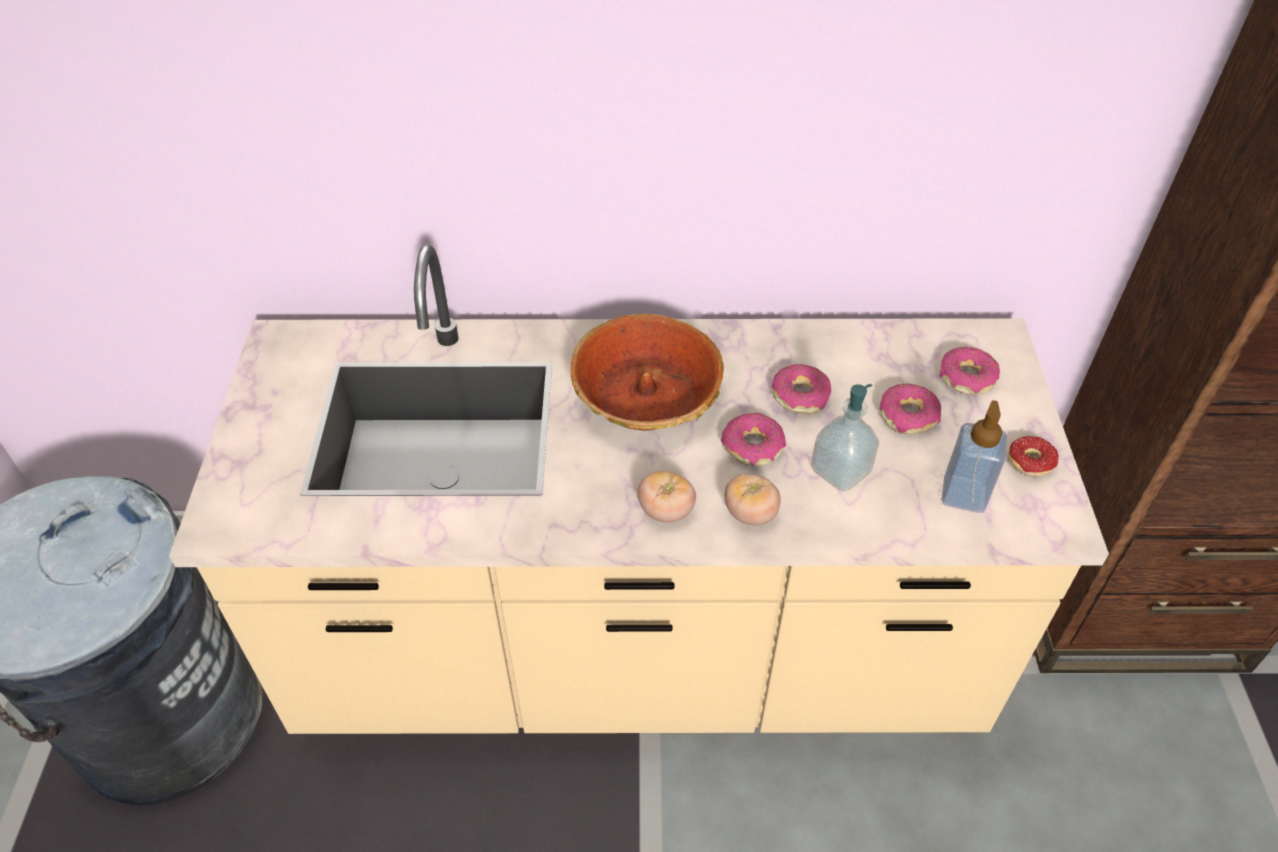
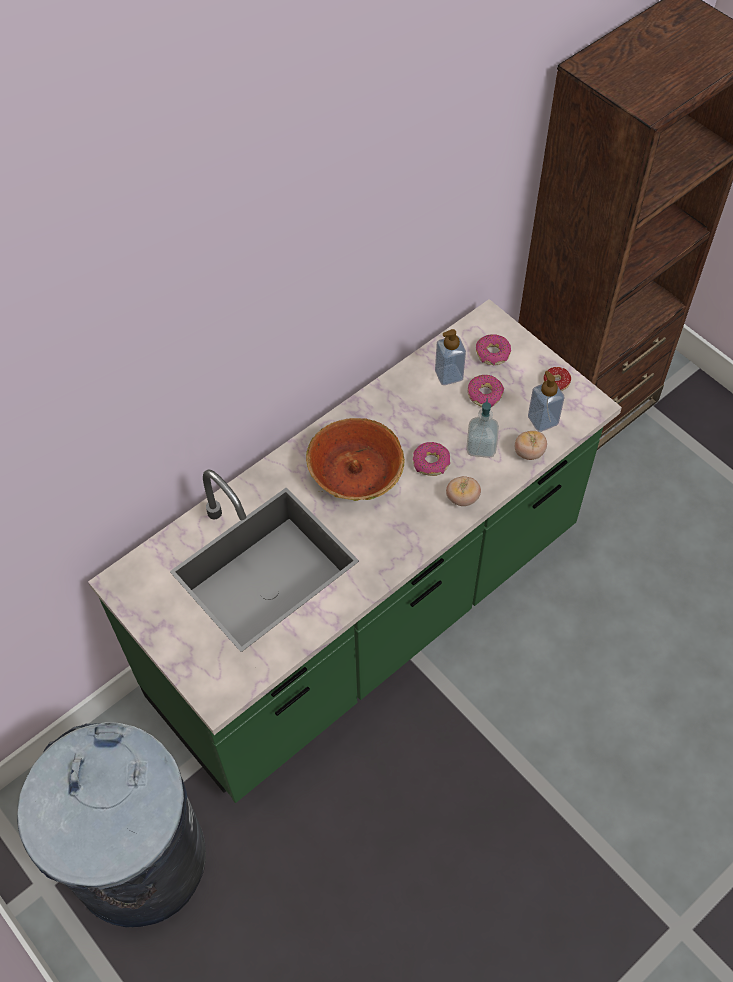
camera: 40 degrees left, 10 degrees up
beige counter [169,245,1109,734] -> green counter [88,299,622,803]
tomato [637,471,696,522] -> tomato moved to [515,431,547,460]
donut [772,364,832,414] -> none
none -> soap dispenser [435,329,466,385]

